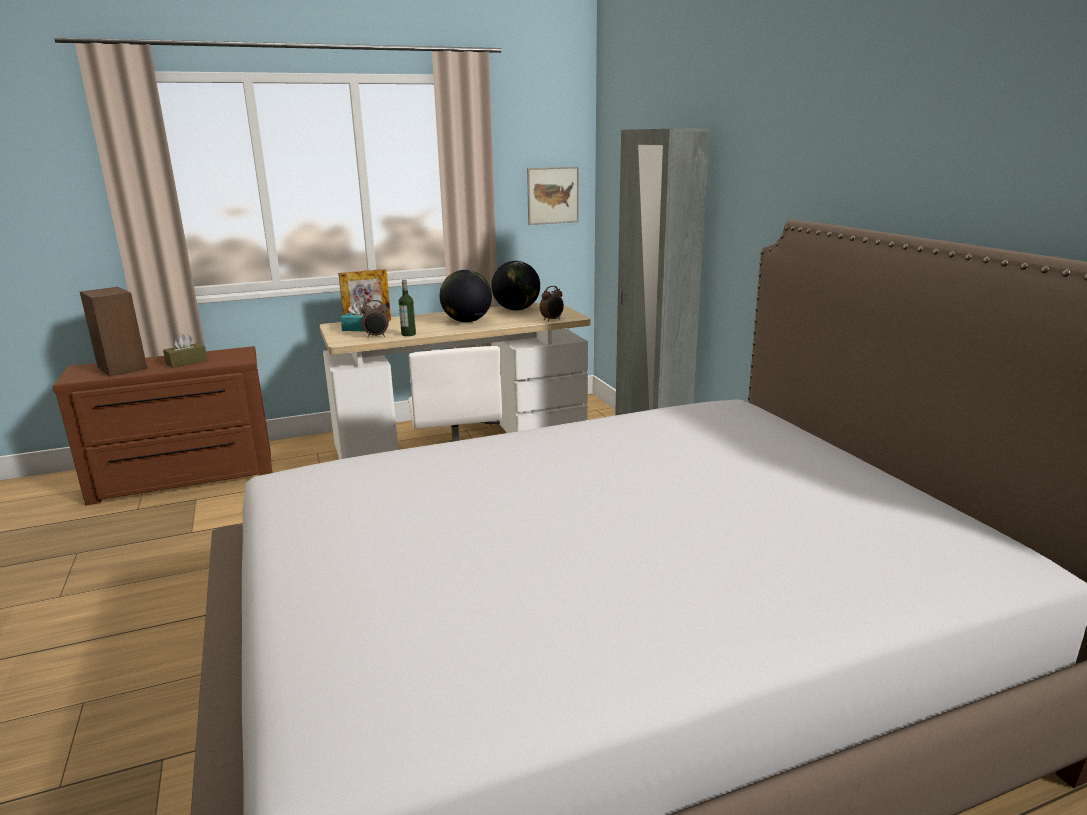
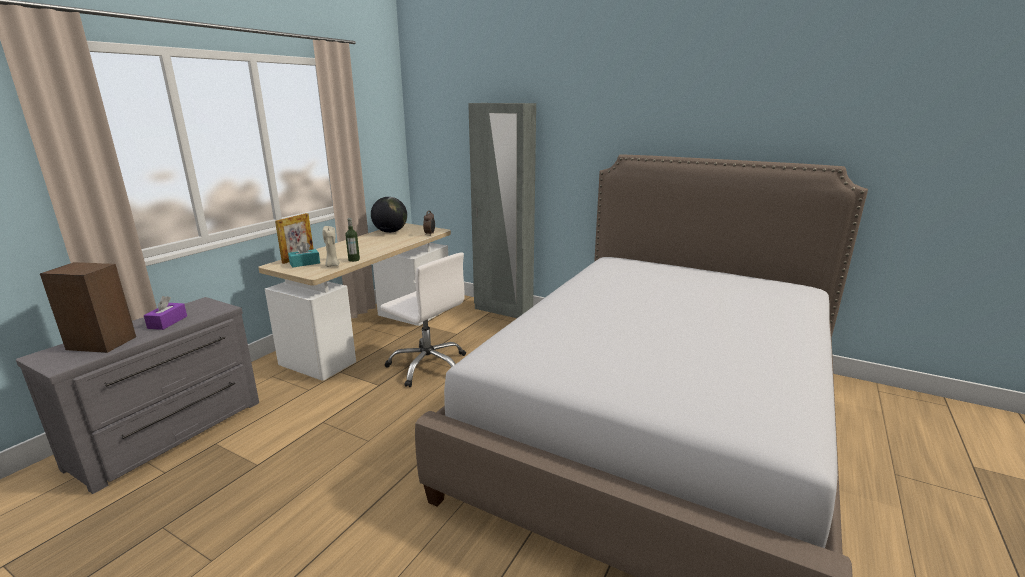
camera: 40 degrees left, 0 degrees up
brown dresser [52,346,273,505] -> grey dresser [16,297,259,494]
brown tissue box [163,334,207,368] -> purple tissue box [144,296,187,330]
alarm clock [361,300,389,338] -> beige candle [322,226,340,267]
globe [440,270,492,322] -> none
picture [527,166,579,225] -> none

